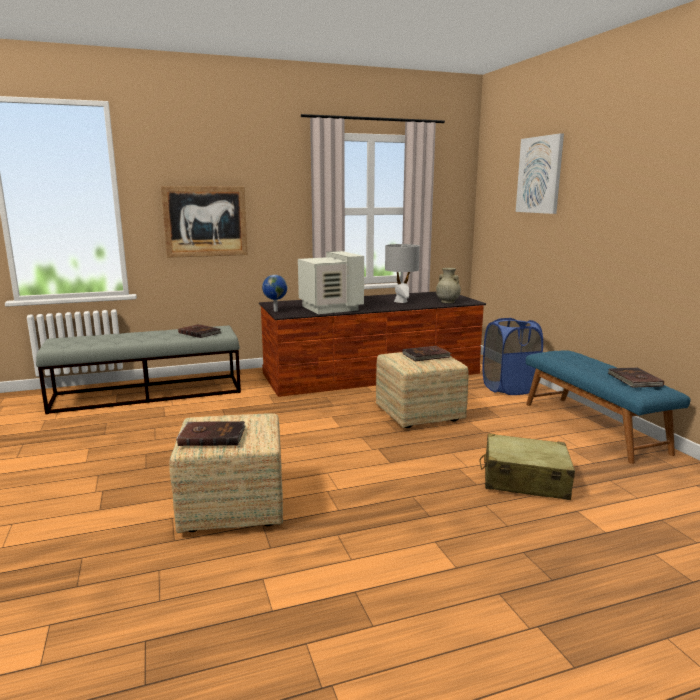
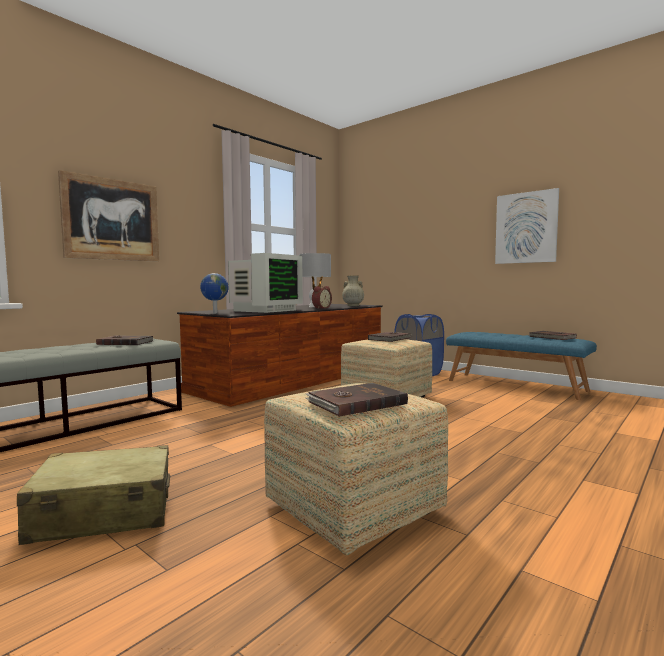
camera: 30 degrees left, 10 degrees down
monitor [298,251,364,314] -> monitor turned 90 degrees clockwise [228,253,303,313]
beige suitcase [479,433,575,500] -> beige suitcase moved to [17,445,170,545]
picture [516,133,564,214] -> picture moved to [495,188,559,264]
none -> alarm clock [312,286,332,309]

